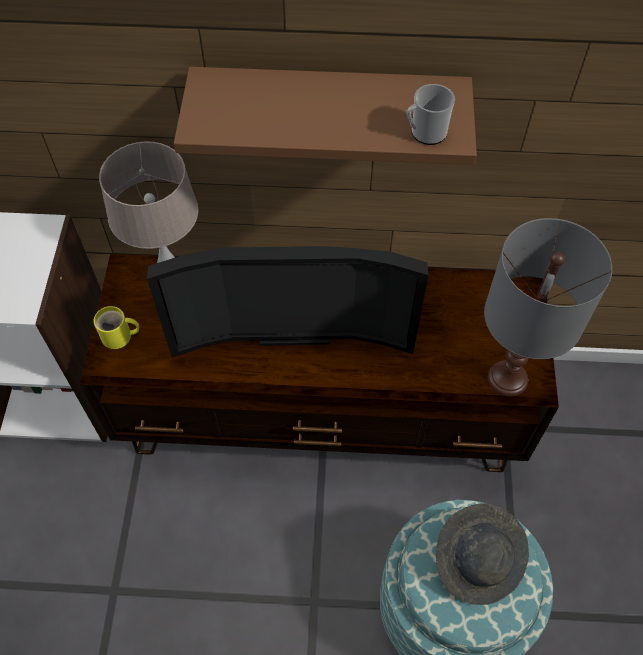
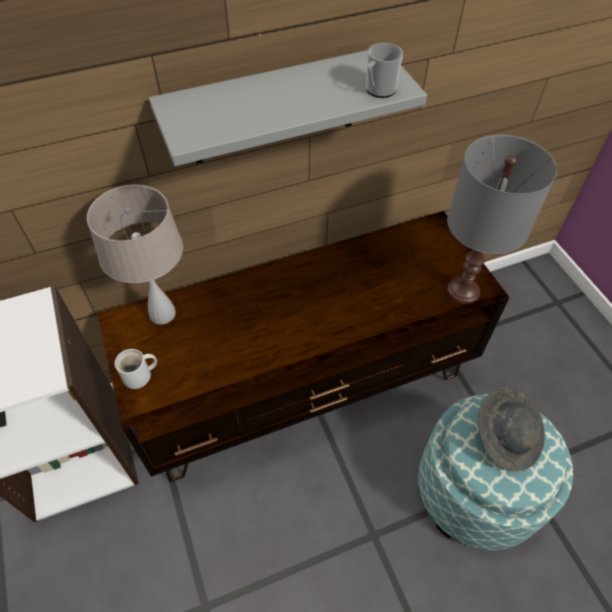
camera: 25 degrees left, 5 degrees down
yellow mug [94,306,139,349] -> white mug [115,349,157,389]
television [147,246,428,358] -> none
brown shelf [174,67,477,165] -> grey shelf [149,50,427,166]

